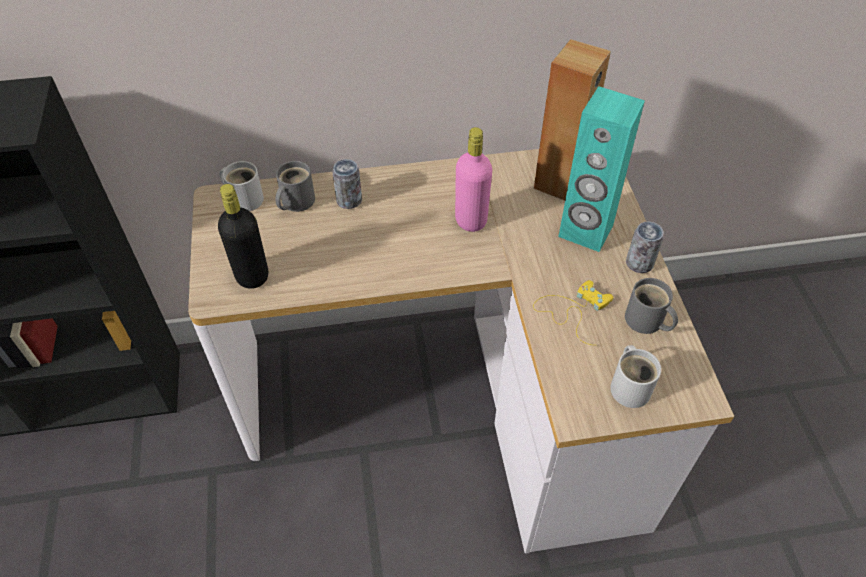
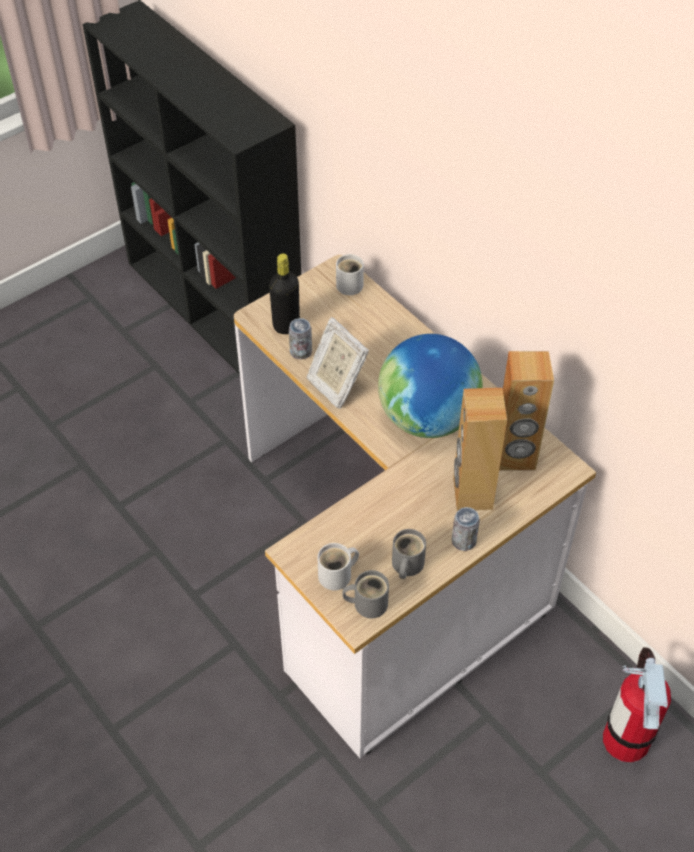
camera: 60 degrees right, 0 degrees up
grey mug [275,161,315,212] -> grey mug moved to [342,570,389,618]
can [332,159,362,209] -> can moved to [289,318,312,359]
pink bottle [455,127,492,232] -> globe [378,334,483,438]
yellow game controller [533,280,613,345] -> none
turquoise speaker [558,86,645,252] -> brown speaker [453,388,507,511]
none -> picture frame [306,317,369,409]
none -> fire extinguisher [603,647,671,762]

